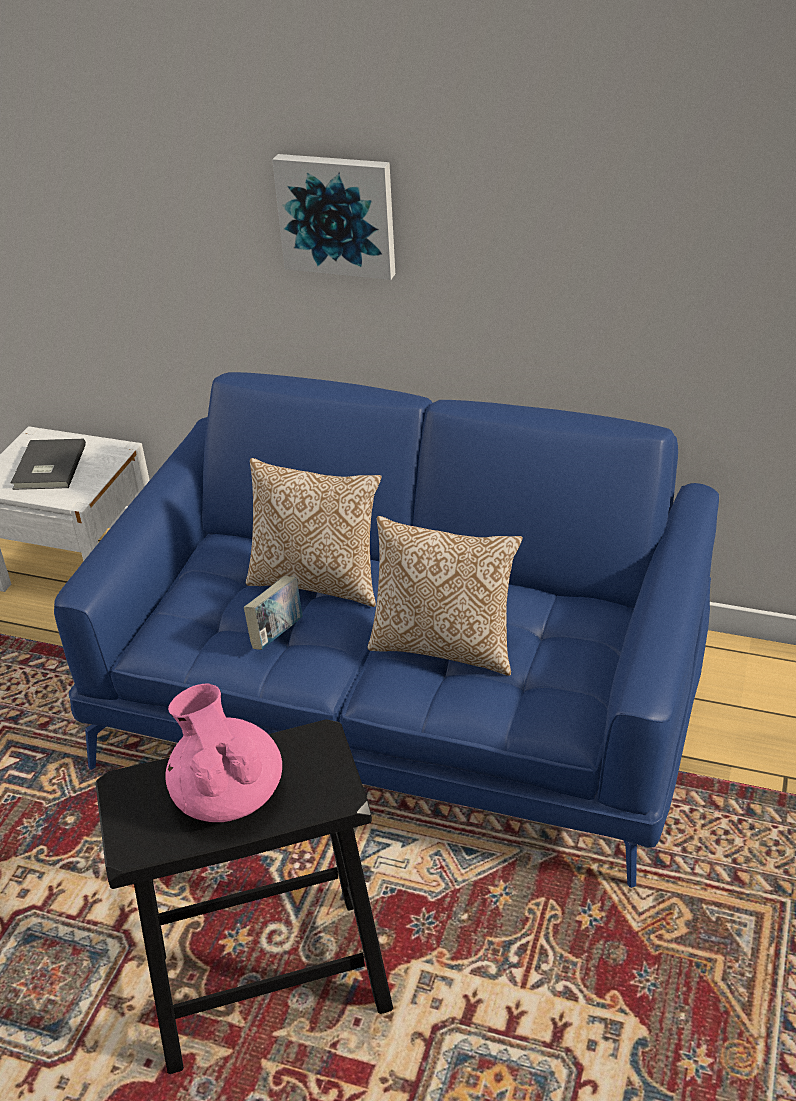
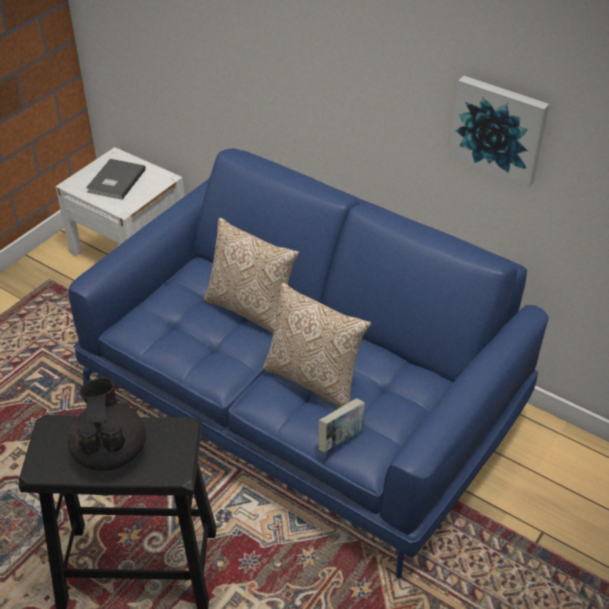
camera: 15 degrees right, 5 degrees up
pink teapot [165,684,282,822] -> black teapot [68,378,146,471]
book [244,576,302,650] -> book moved to [318,398,365,453]
picture [272,154,395,280] -> picture moved to [449,76,549,188]

